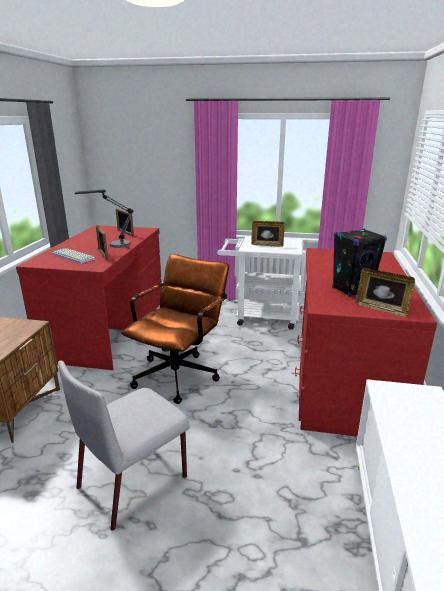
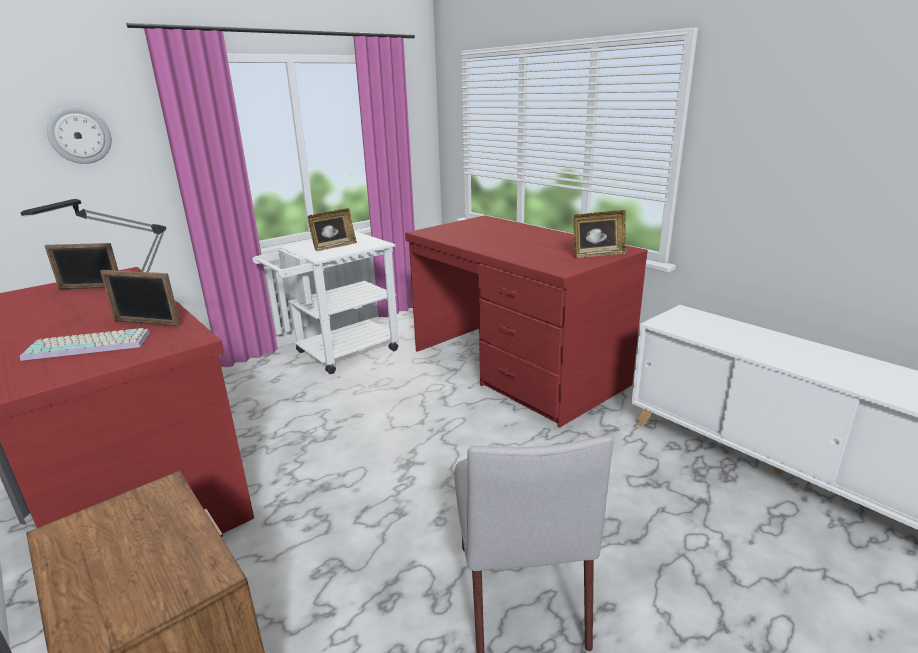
camera: 50 degrees left, 0 degrees up
brown office chair [121,254,229,404] -> none
black speaker [332,229,387,297] -> none
none -> wall clock [47,107,112,164]

